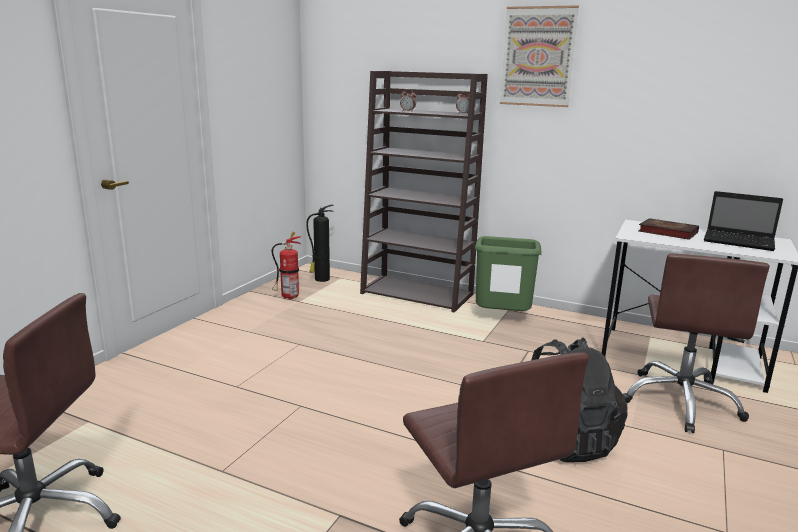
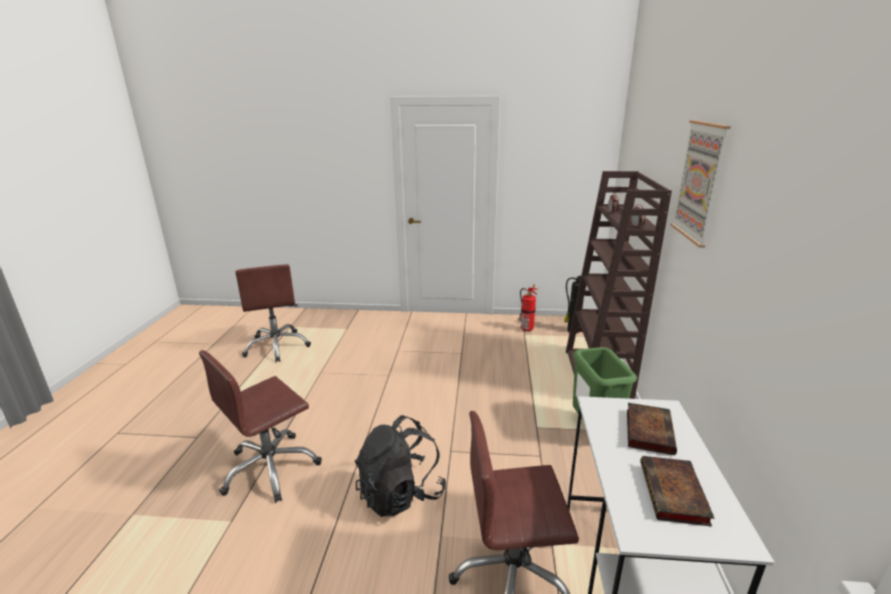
camera: 70 degrees right, 5 degrees up
laptop [704,191,783,251] -> book [640,456,714,527]

